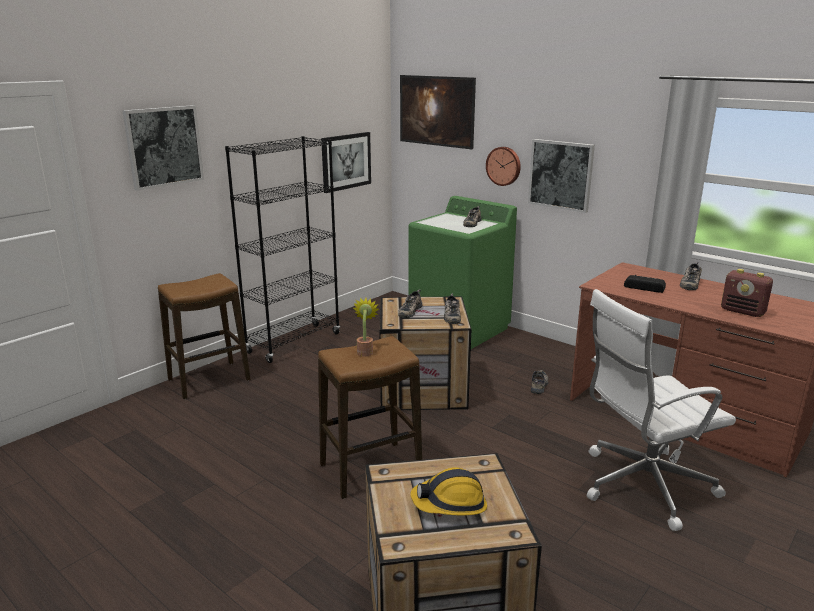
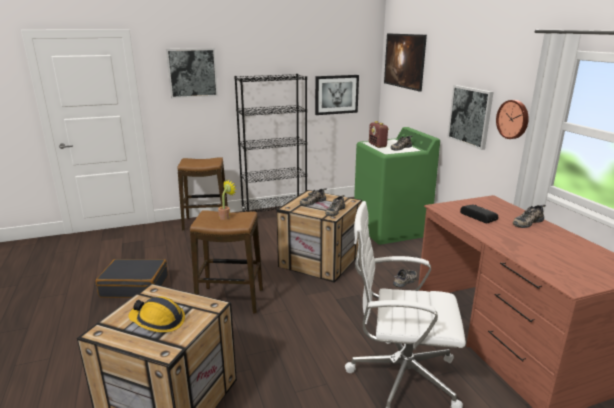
camera: 30 degrees right, 0 degrees up
wall clock [486,147,521,186] -> wall clock moved to [496,100,529,139]
radio [721,269,773,317] -> radio moved to [369,121,389,148]
none -> black suitcase [96,259,168,298]

